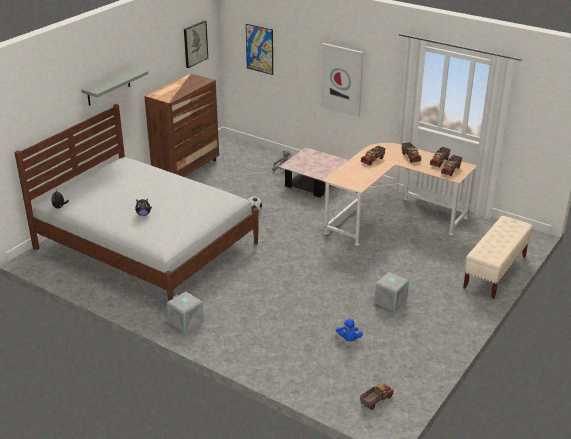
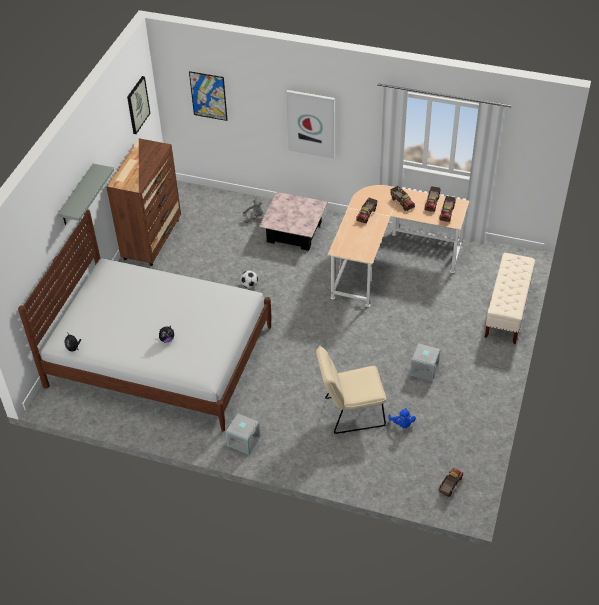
camera: 15 degrees left, 15 degrees up
none -> beige chair [316,346,387,434]

